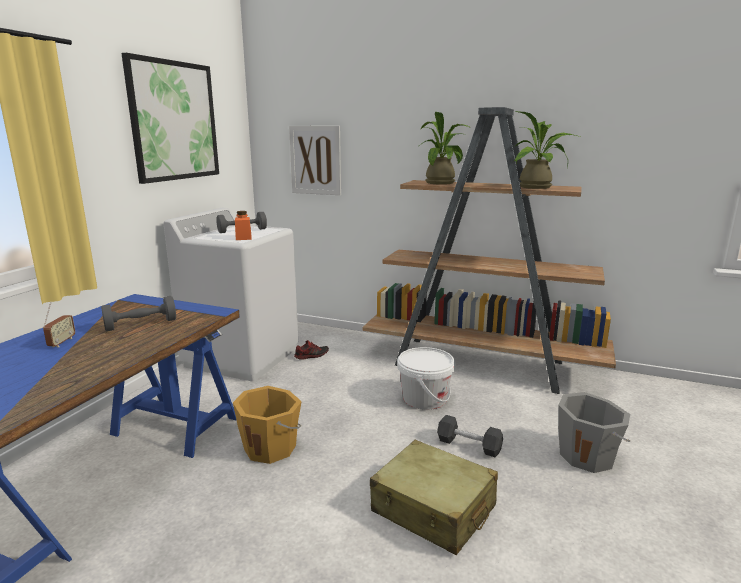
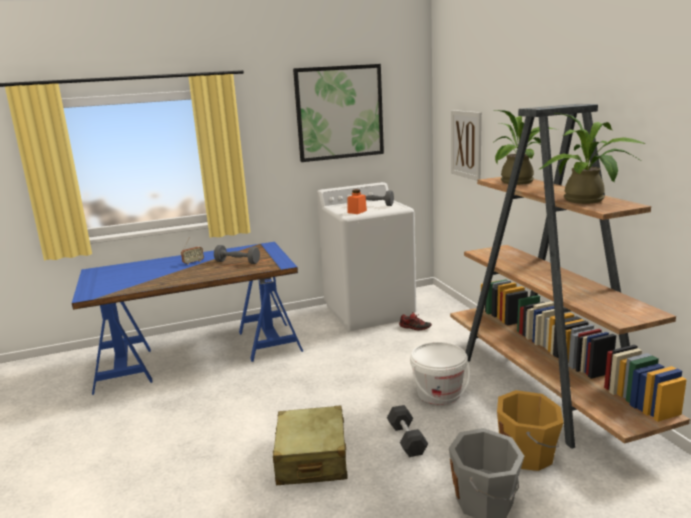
camera: 50 degrees right, 0 degrees up
orange bucket [233,386,302,464] -> orange bucket moved to [497,390,564,471]

